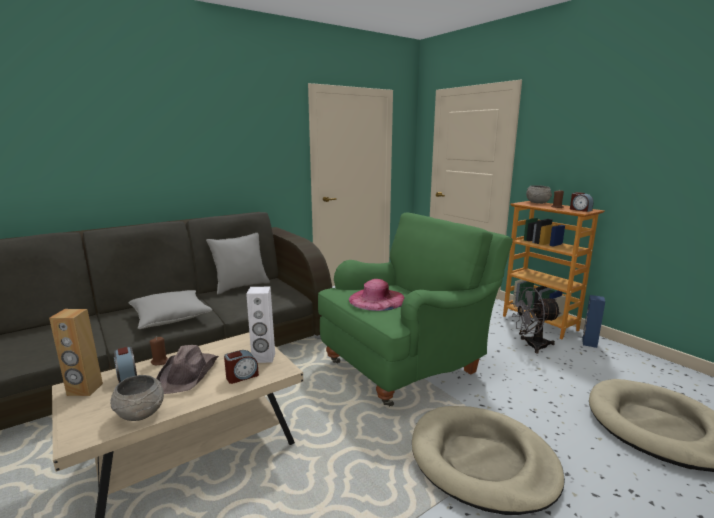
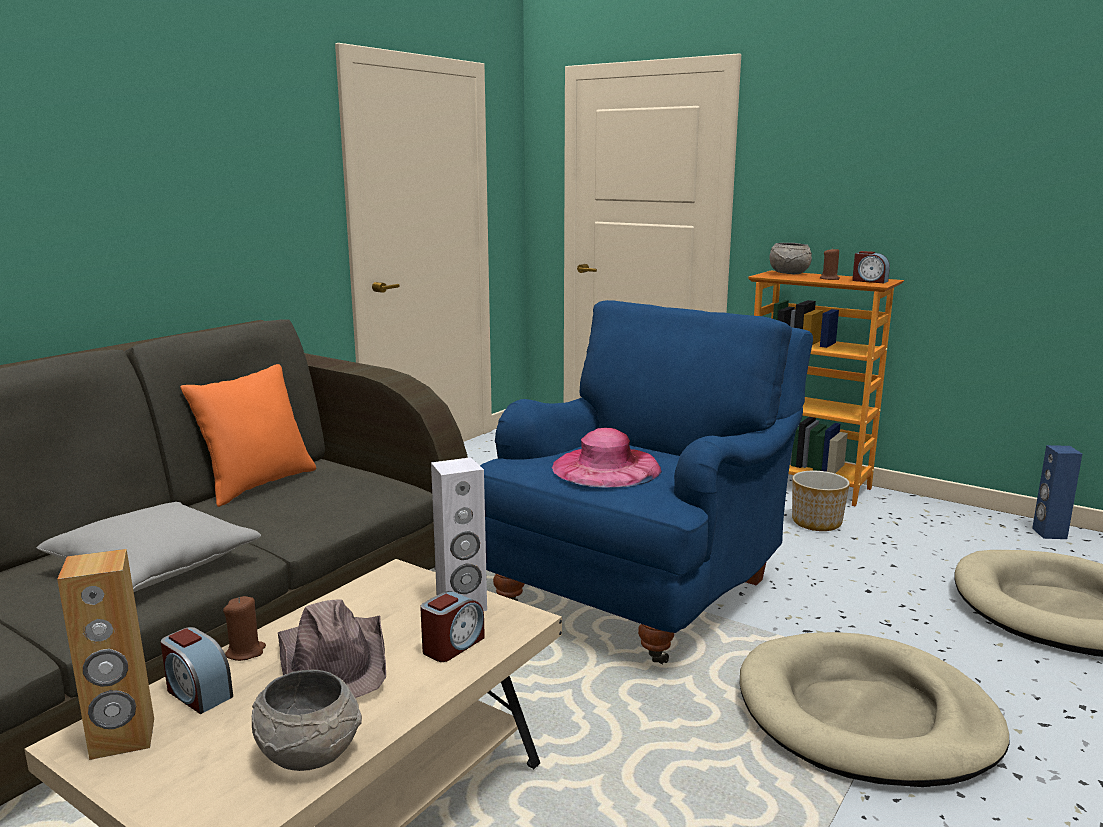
camera: 20 degrees left, 0 degrees up
grey pillow [206,233,270,295] -> orange pillow [180,364,316,507]
green armchair [318,213,513,407] -> blue armchair [480,300,813,665]
grey fan [511,287,561,353] -> planter [792,471,850,531]
blue speaker [582,295,605,348] -> blue speaker moved to [1032,445,1082,539]

